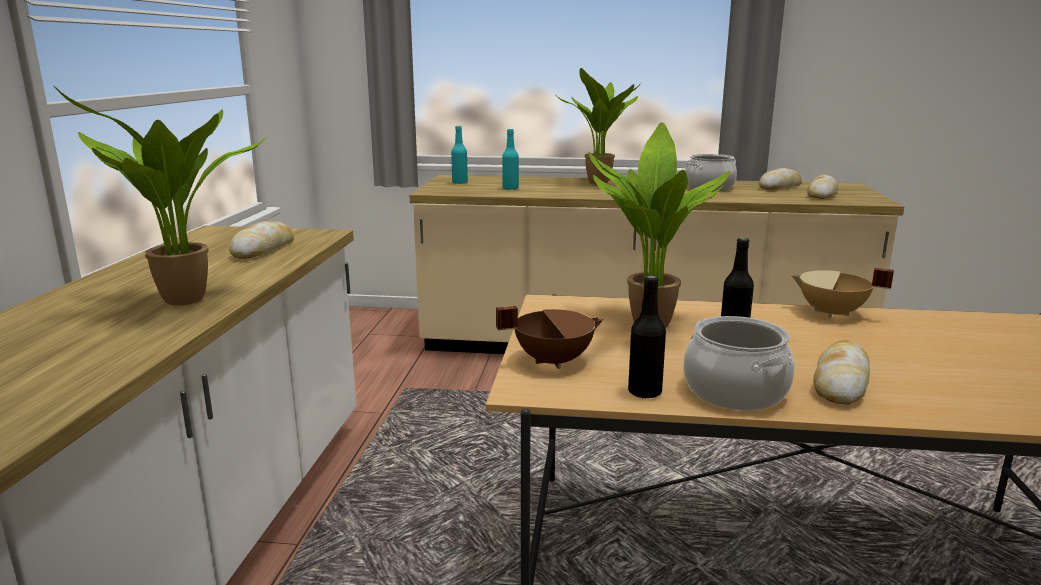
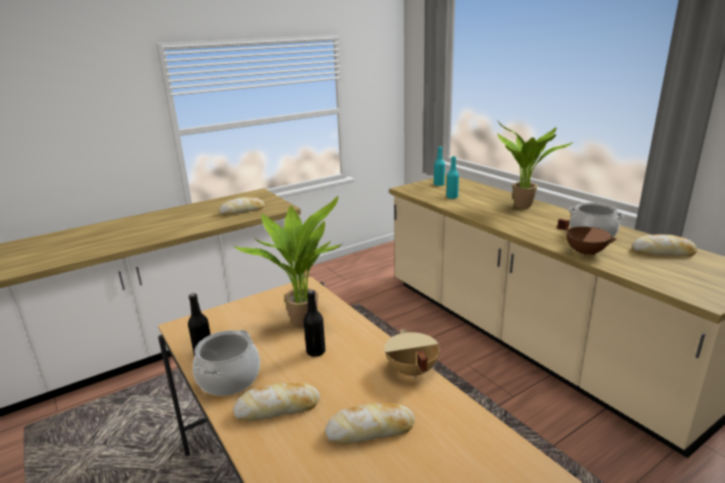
camera: 50 degrees right, 5 degrees up
potted plant [53,85,266,306] -> none
brown cooking pot [496,306,604,369] -> brown cooking pot moved to [557,218,617,257]
bread [807,175,838,199] -> bread moved to [325,403,415,444]

